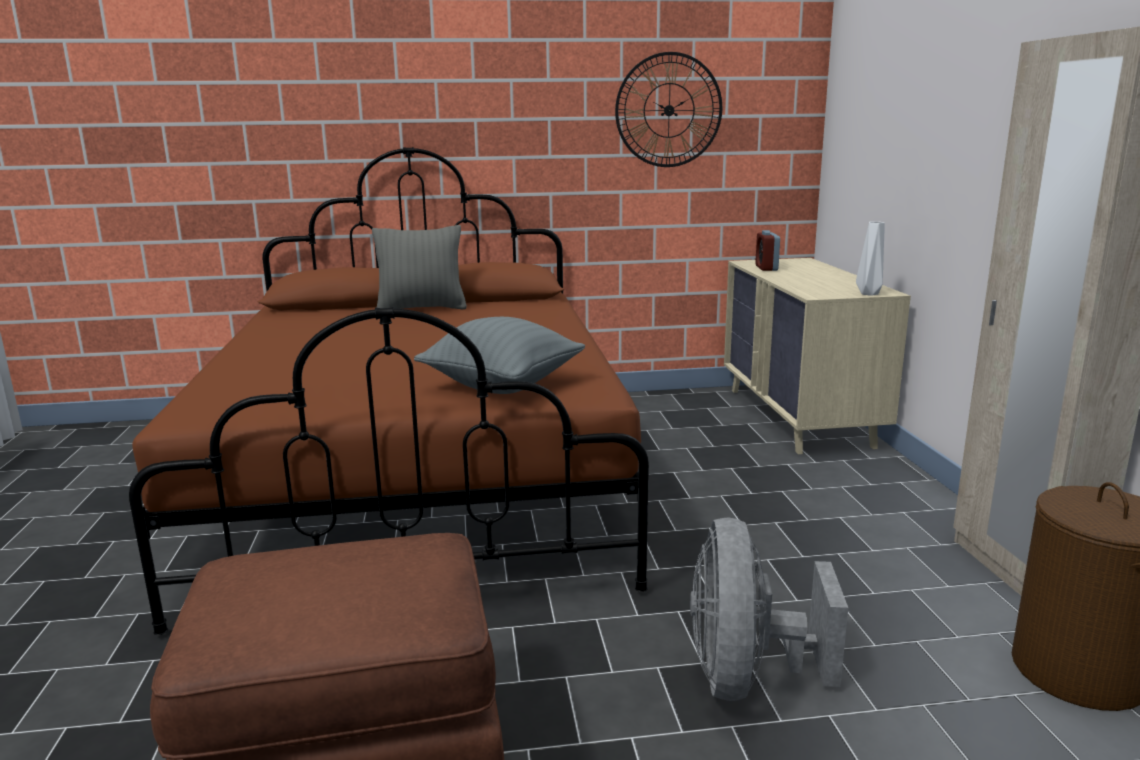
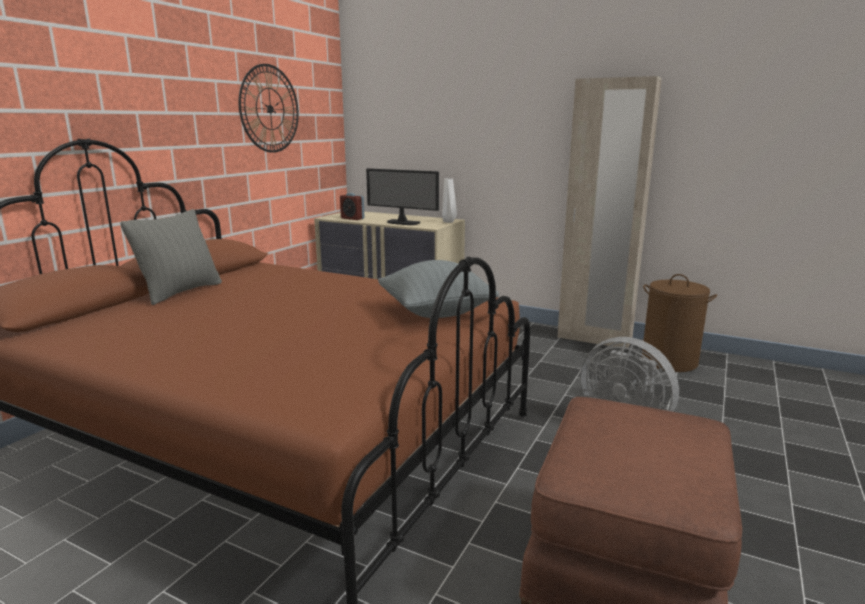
camera: 55 degrees left, 0 degrees up
none -> monitor [366,168,439,225]

